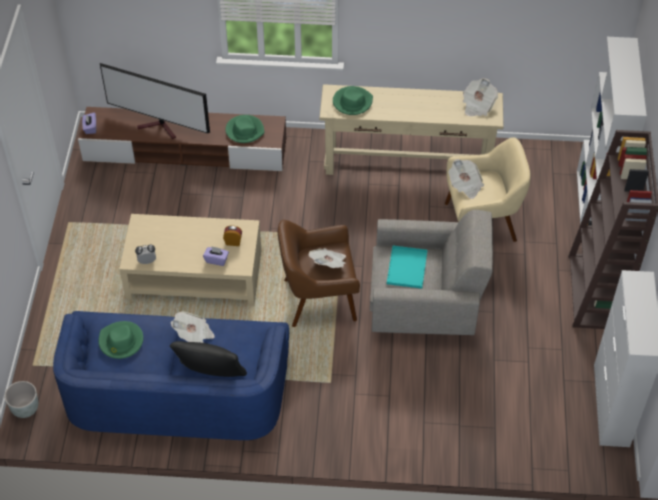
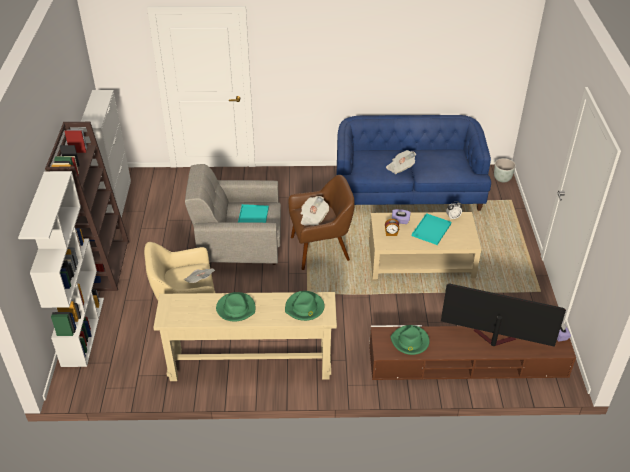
camera: 175 degrees right, 10 degrees down
green hat [99,321,143,359] -> green hat moved to [216,292,255,321]
black pillow [170,341,247,377] -> none
newspaper [463,78,498,116] -> none
none -> turquoise tray [412,213,451,245]

